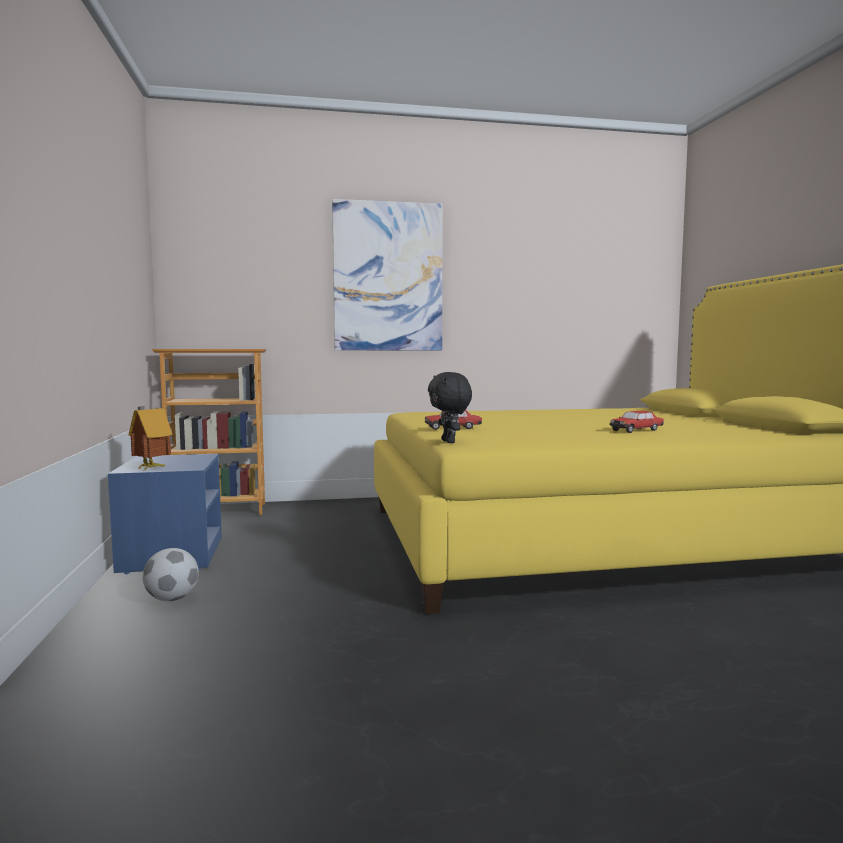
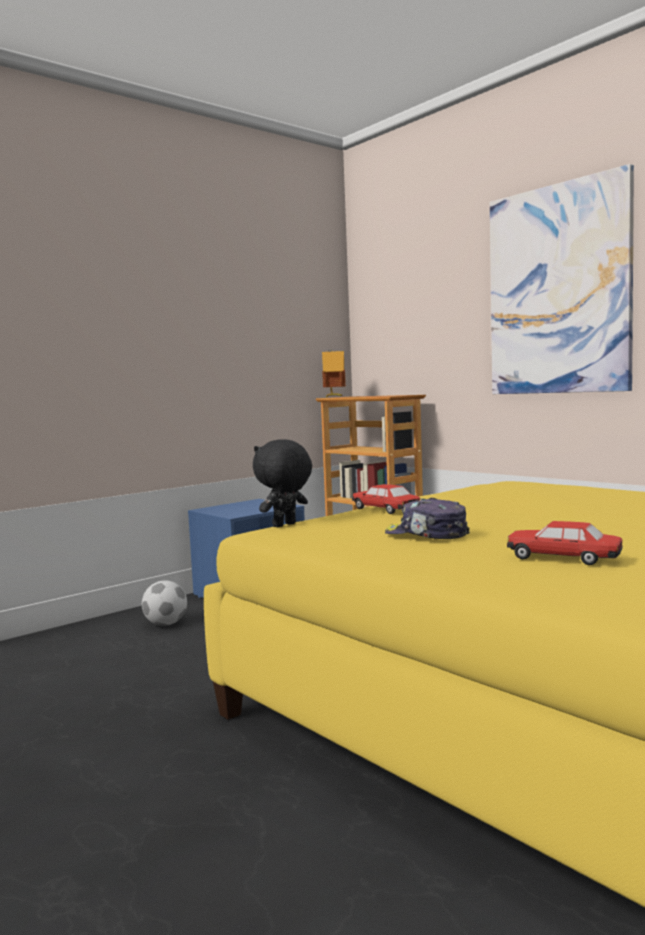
camera: 60 degrees right, 0 degrees up
toy house [129,406,172,470] -> toy house moved to [322,350,346,398]
none -> cap [385,497,470,539]

